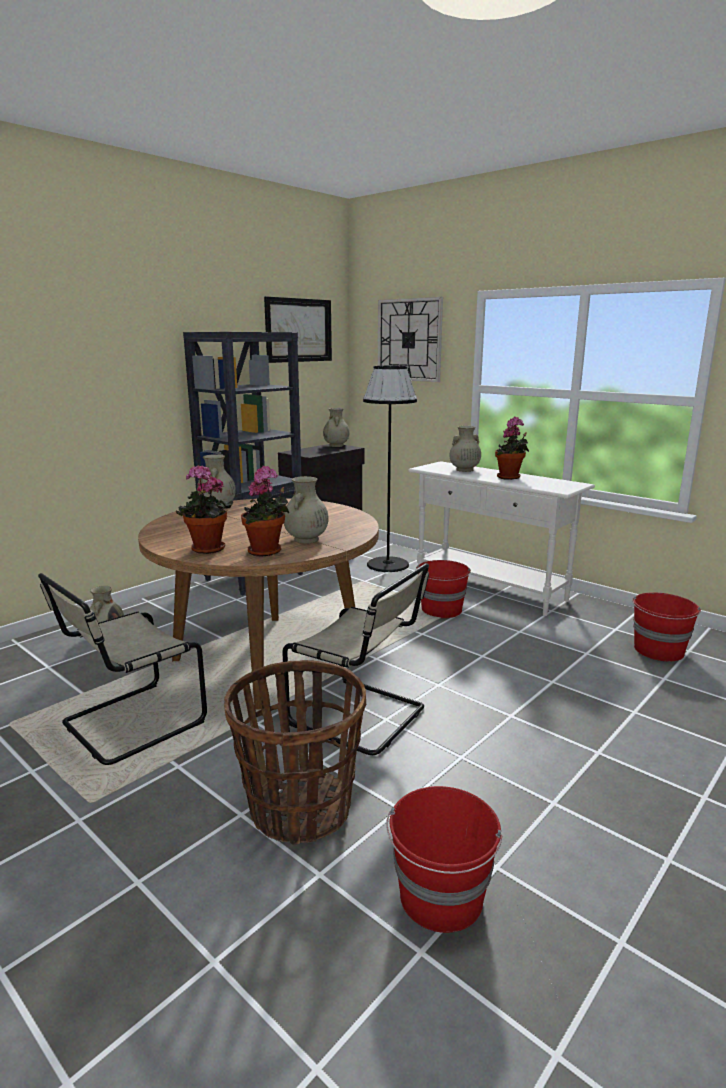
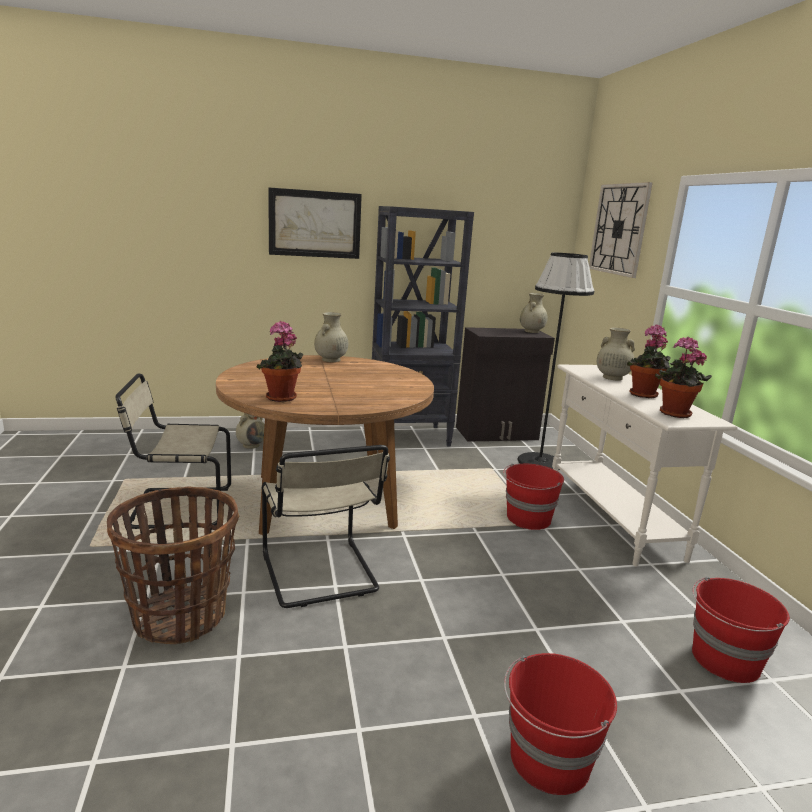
camera: 35 degrees right, 0 degrees up
potted plant [176,465,233,554] -> potted plant moved to [655,337,712,418]
picture [264,296,332,363] -> picture moved to [268,187,362,259]
beige vase [284,476,328,544] -> none
red bucket [386,786,502,933] -> red bucket moved to [504,653,617,795]

